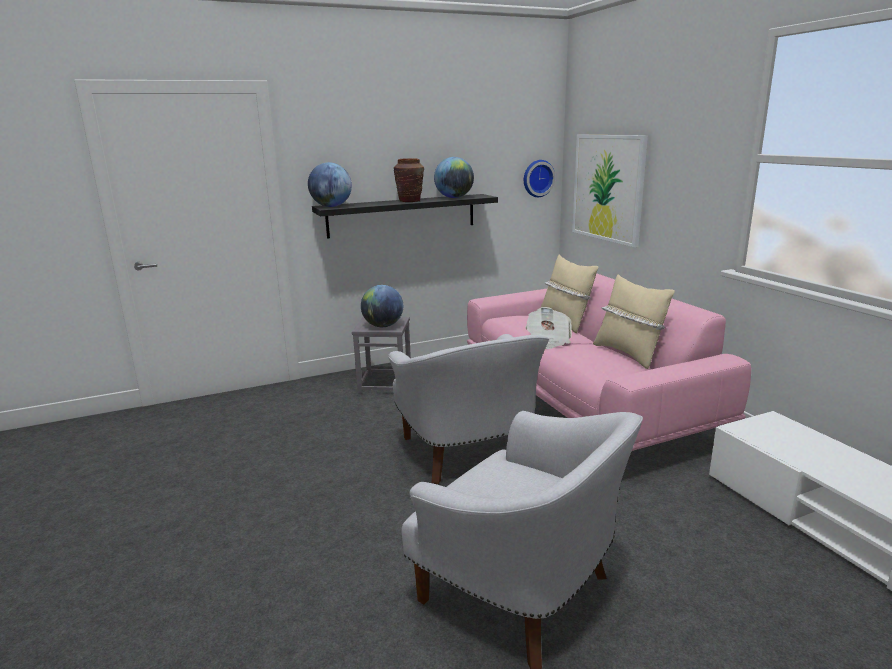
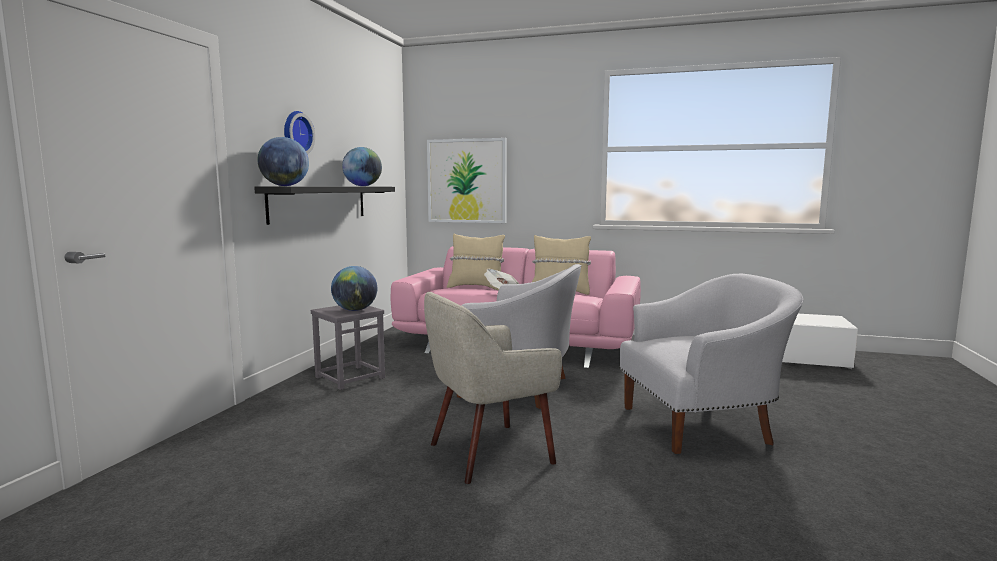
camera: 50 degrees left, 10 degrees down
brown vase [394,158,424,202] -> none
wall clock [524,160,556,197] -> wall clock moved to [284,111,315,154]
none -> beige armchair [424,292,562,484]

